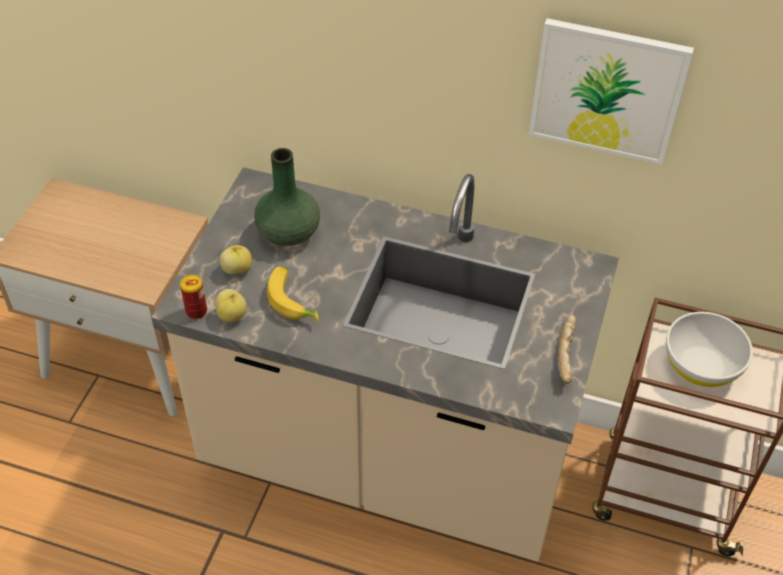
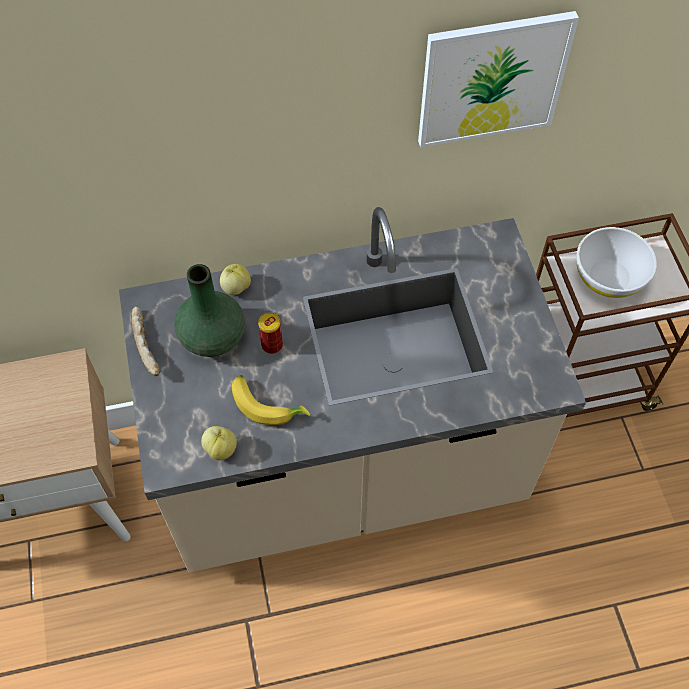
camera: 30 degrees left, 10 degrees up
can [180,275,207,319] -> can moved to [258,313,283,354]
apple [220,245,252,275] -> apple moved to [220,264,251,295]
bread [558,315,576,384] -> bread moved to [132,307,160,376]

